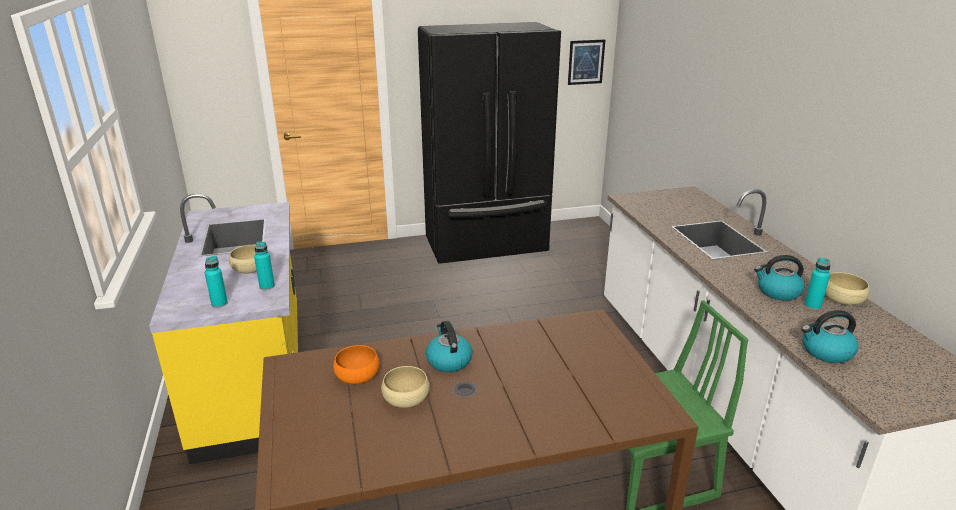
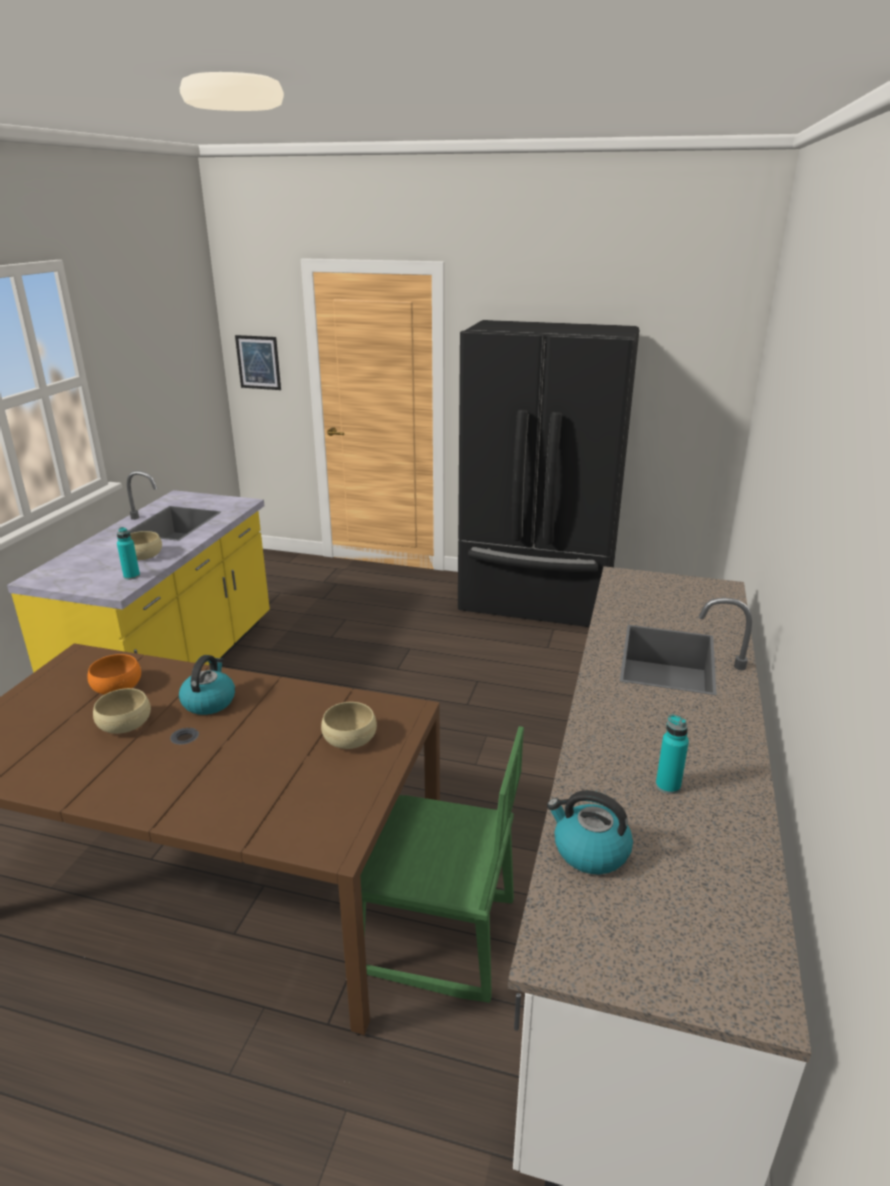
camera: 30 degrees right, 0 degrees up
turquoise bottle [205,256,228,308] -> none
picture [568,39,605,85] -> picture moved to [235,335,281,390]
kettle [754,255,805,301] -> none
beige bowl [825,272,870,305] -> beige bowl moved to [321,702,377,749]

